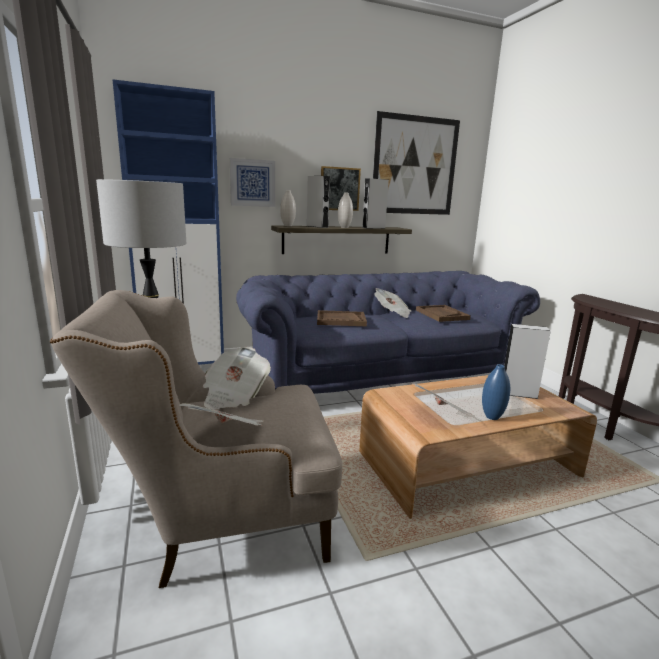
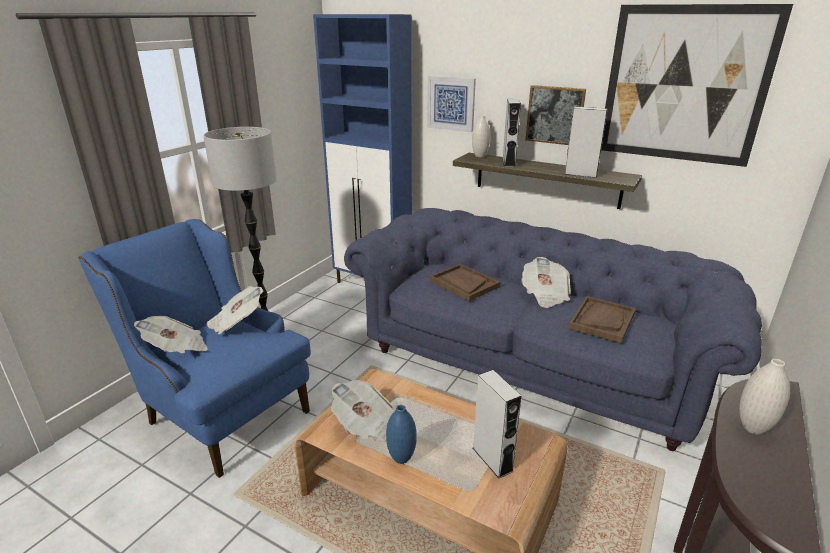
camera: 50 degrees right, 10 degrees up
beige armchair [50,290,342,588] -> blue armchair [78,219,311,478]
white vase [338,192,353,228] -> white vase moved to [739,359,790,435]

